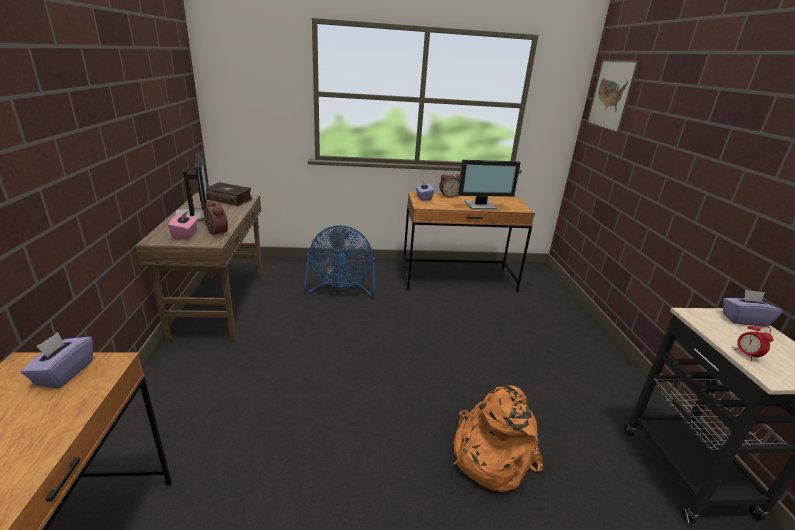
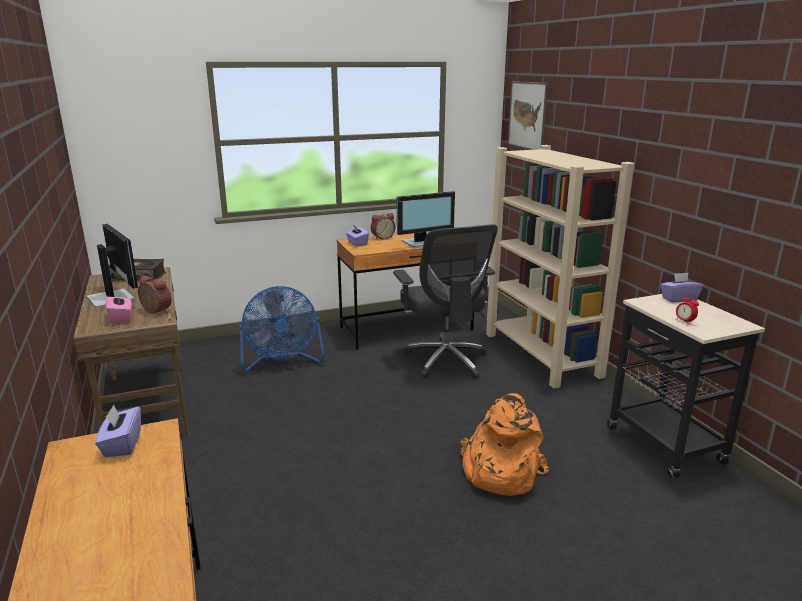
camera: 15 degrees left, 5 degrees down
none -> office chair [393,224,498,379]
none -> beige bookcase [486,145,634,388]

